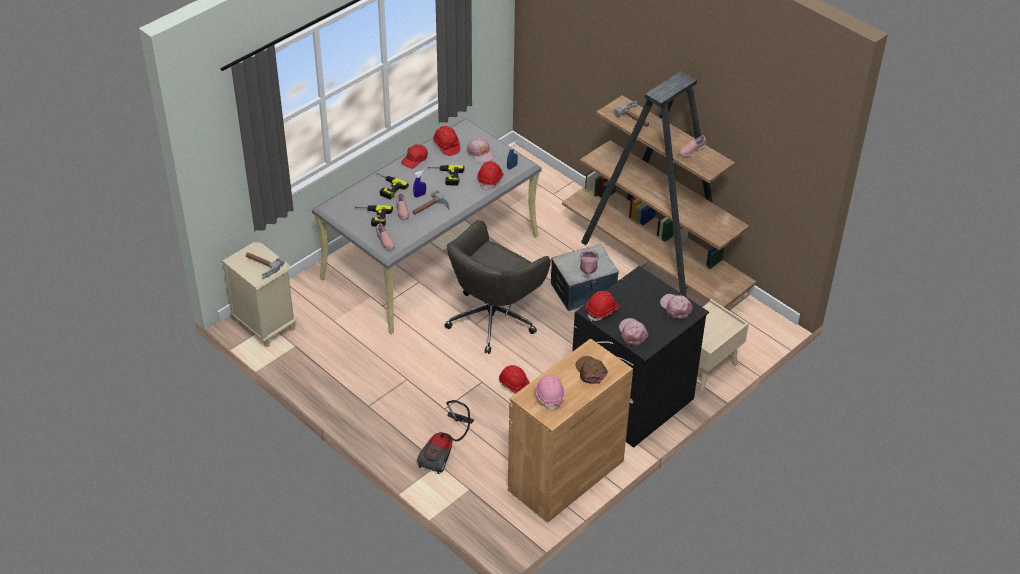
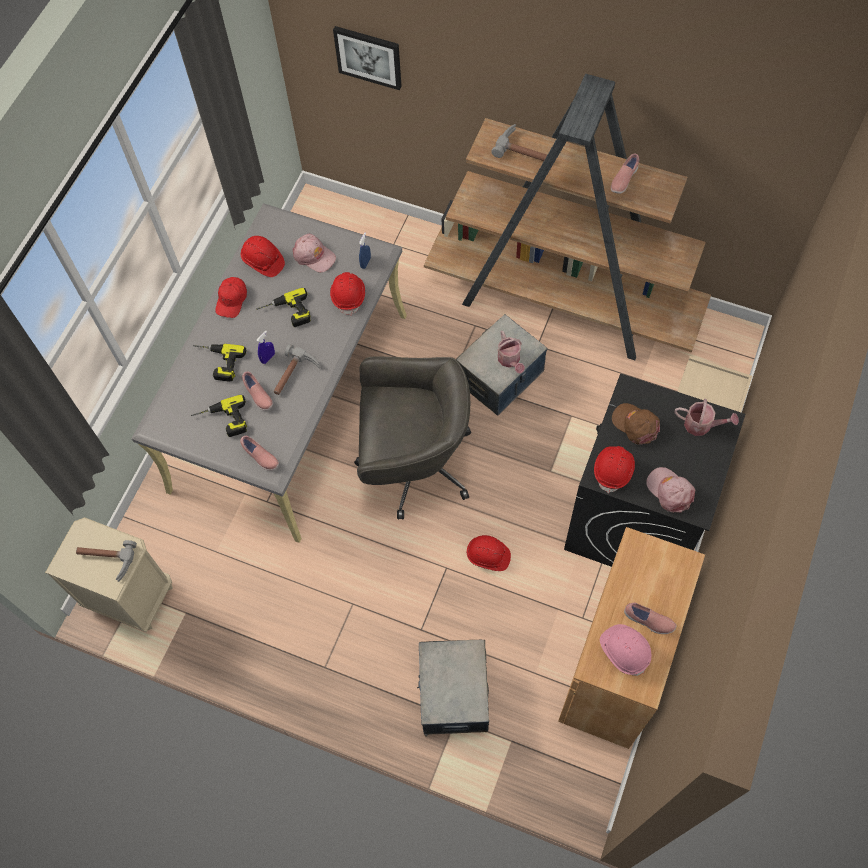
camera: 20 degrees left, 20 degrees up
vacuum cleaner [417,400,474,474] -> storage box [417,640,489,737]
grey office chair [444,220,551,354] -> grey office chair turned 105 degrees counterclockwise [354,356,471,520]
brown cap [575,356,608,384] -> brown cap moved to [612,403,660,445]
pink cap [660,294,693,319] -> watering can [674,399,739,436]
none -> picture [333,26,402,90]
none -> pink shoe [624,603,676,634]

